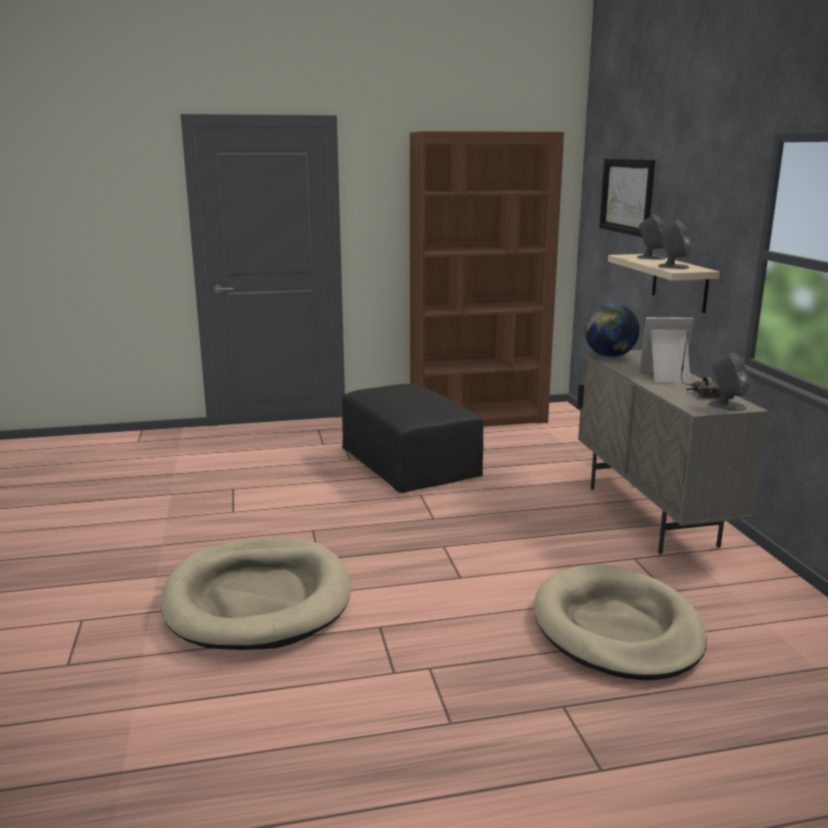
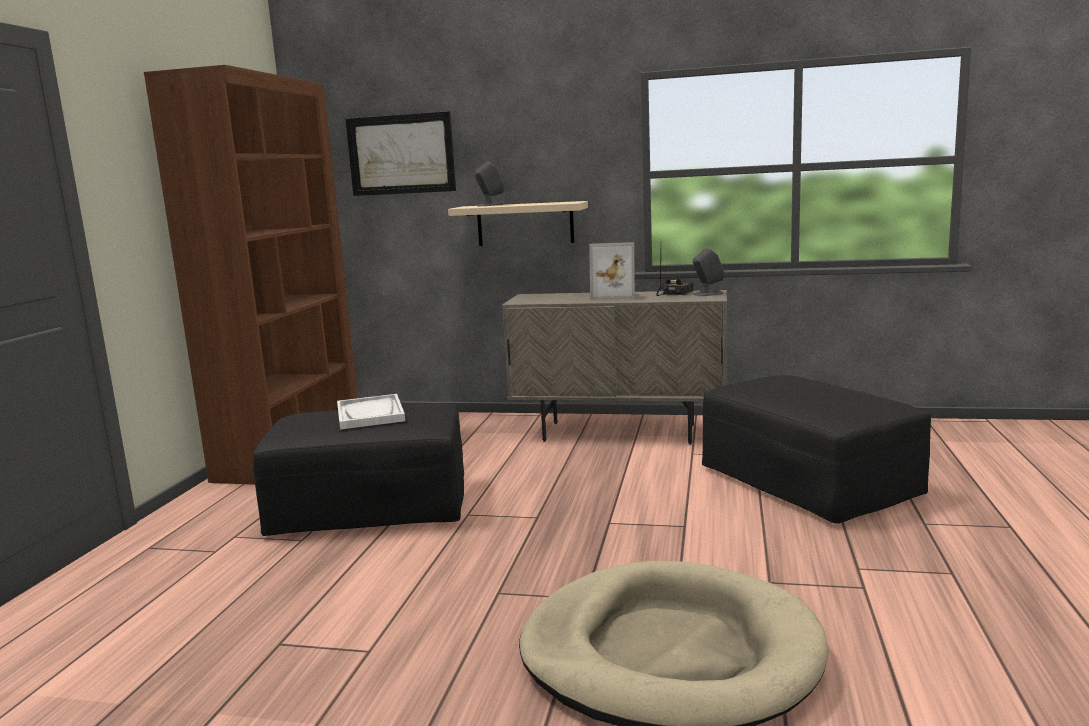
camera: 65 degrees left, 5 degrees down
beige dog bed [534,564,707,680] -> black ottoman [702,375,931,524]
globe [585,304,640,357] -> none
picture frame [639,317,694,383] -> picture frame turned 105 degrees counterclockwise [589,242,635,300]
grey speaker [658,220,692,269] -> none
none -> white tray [337,394,405,430]

